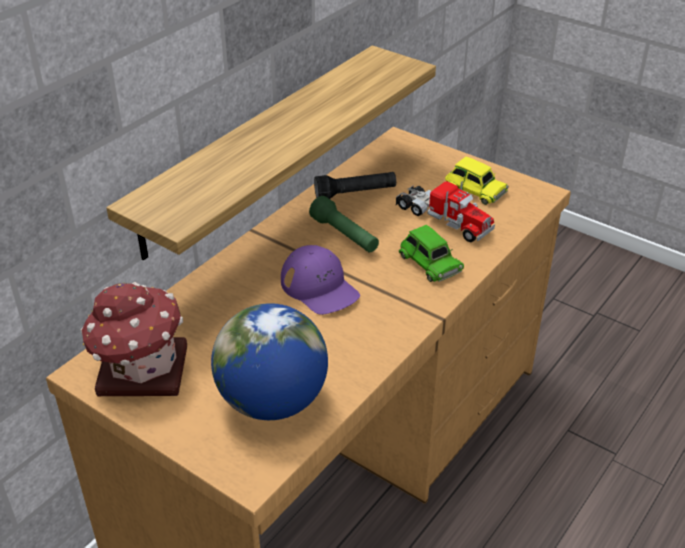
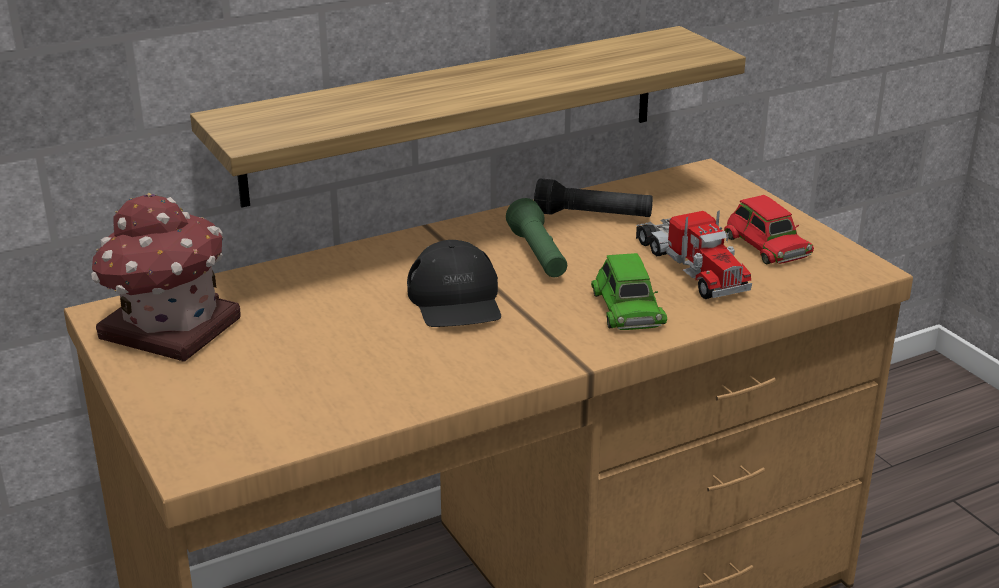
camera: 25 degrees right, 10 degrees down
globe [211,303,328,420] -> none
purple cap [281,245,360,315] -> black cap [407,240,501,327]
yellow toy car [445,157,509,205] -> red toy car [724,195,814,264]

